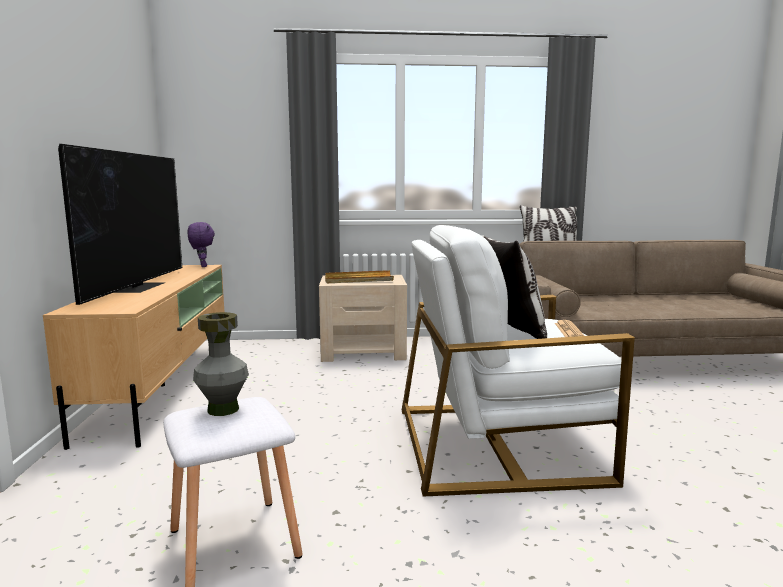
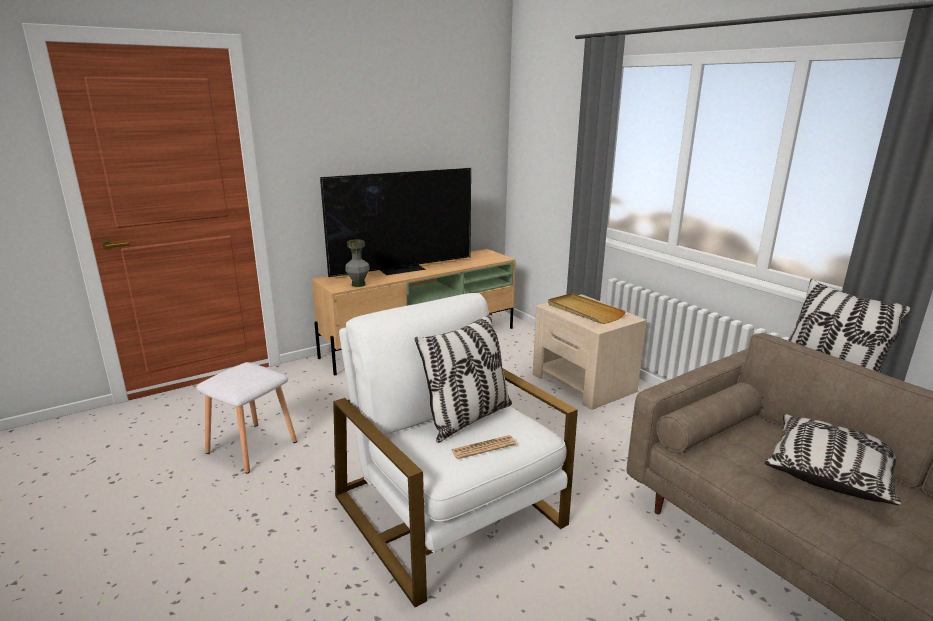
camera: 60 degrees right, 10 degrees up
purple plush toy [188,222,215,267] -> none
grey vase [193,312,249,416] -> grey vase moved to [345,239,370,287]
none -> pillow [765,414,901,505]

